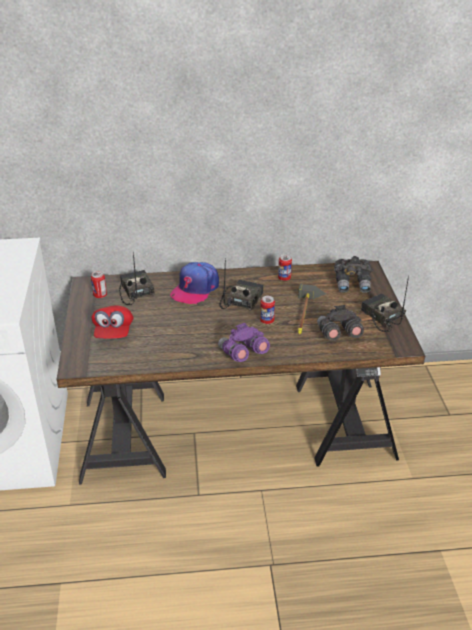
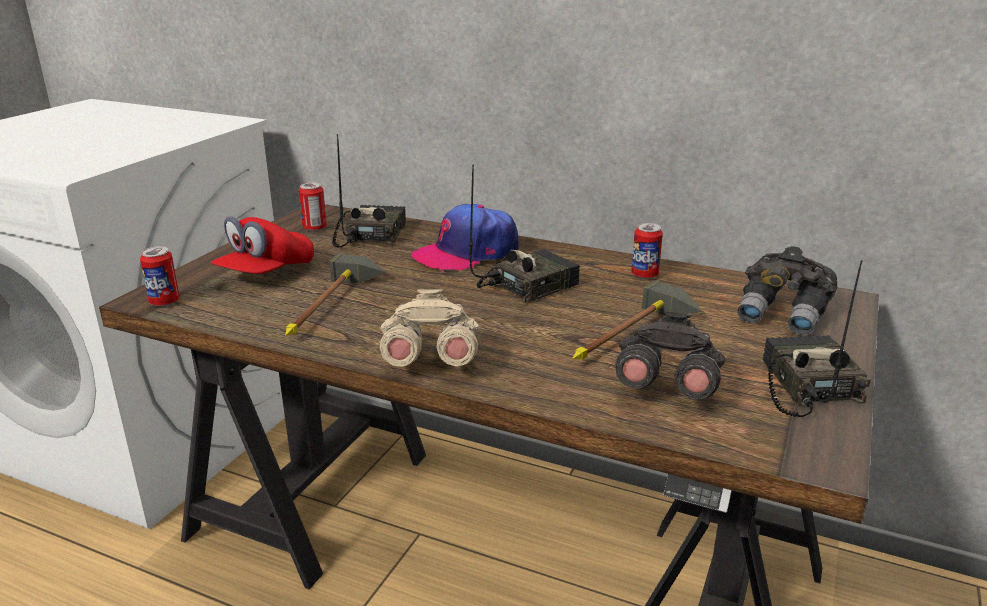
camera: 30 degrees right, 10 degrees down
purple binoculars [218,323,270,362] -> beige binoculars [380,289,480,367]
can [260,296,275,324] -> can moved to [140,246,180,307]
none -> hammer [285,253,386,336]

